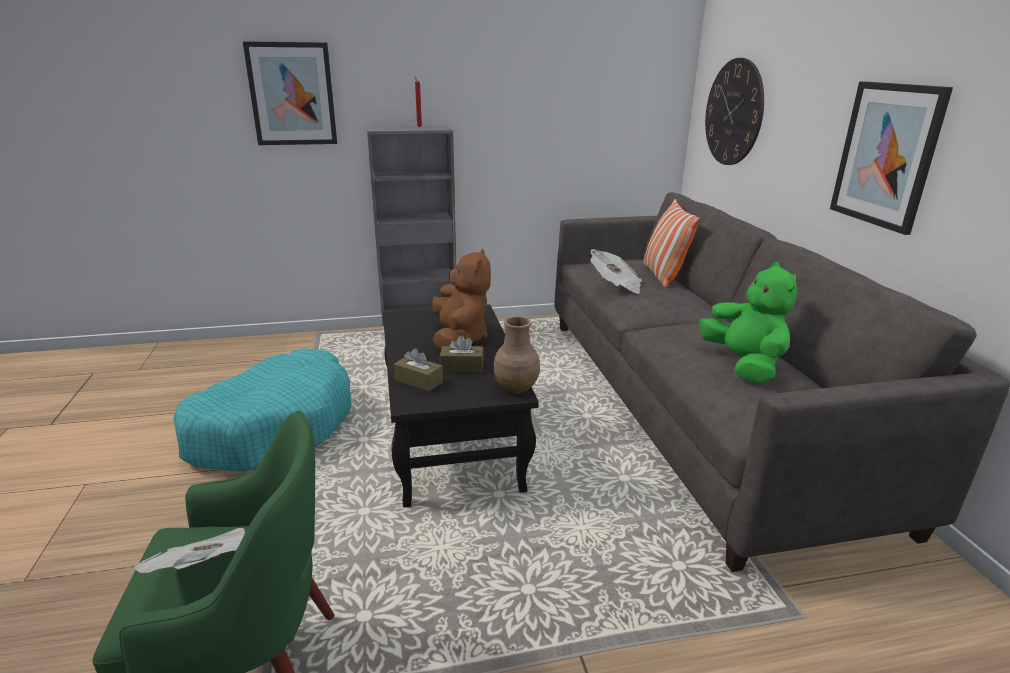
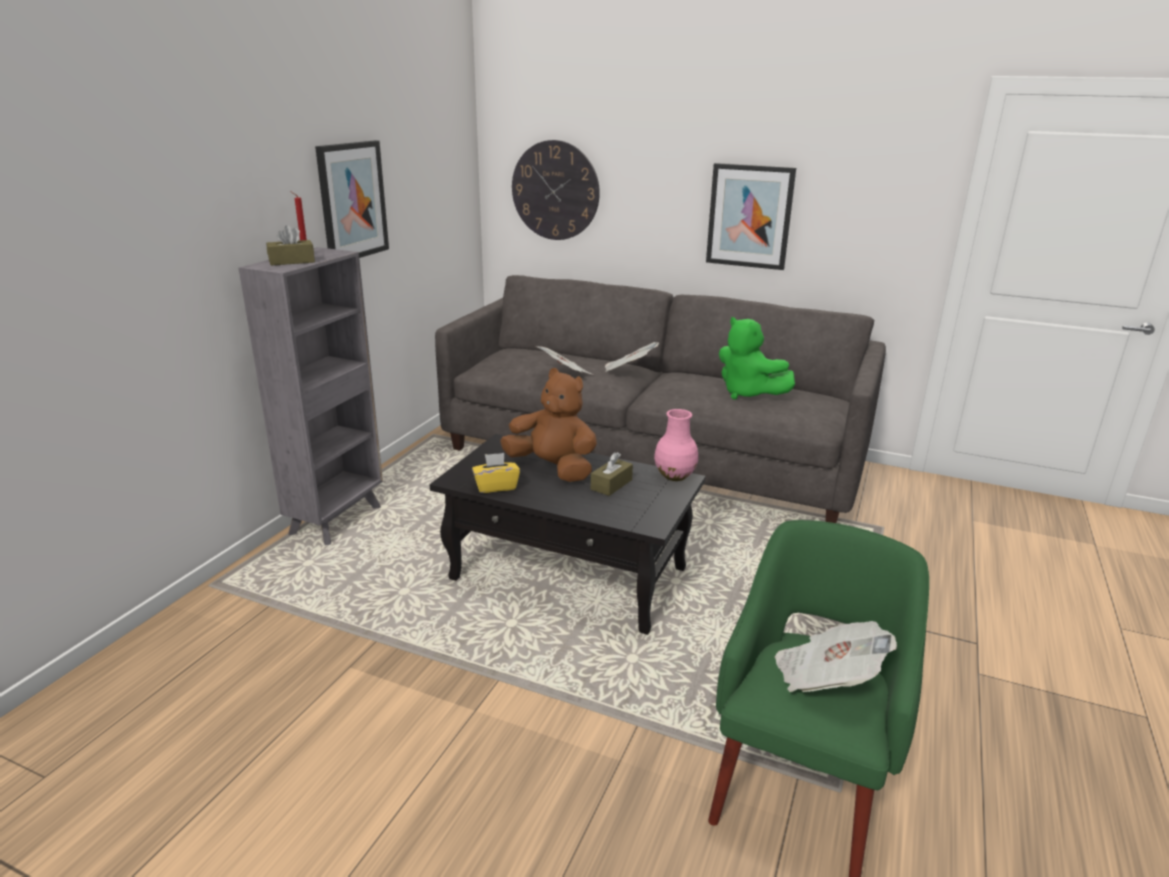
camera: 55 degrees left, 0 degrees up
turquoise dog bed [173,348,351,471] -> none
picture [243,41,337,145] -> picture moved to [315,140,389,258]
brown tissue box [394,348,443,392] -> brown tissue box moved to [266,225,315,266]
brown vase [493,316,540,394] -> pink vase [654,409,698,481]
pillow [643,199,700,288] -> none
green plush toy [699,262,797,384] -> green plush toy turned 150 degrees counterclockwise [719,317,795,400]
none -> yellow tissue box [472,453,520,493]
none -> newspaper [605,342,659,372]

